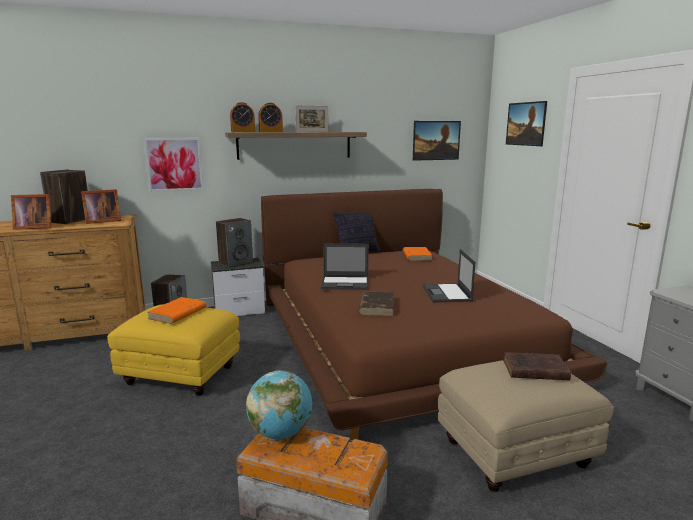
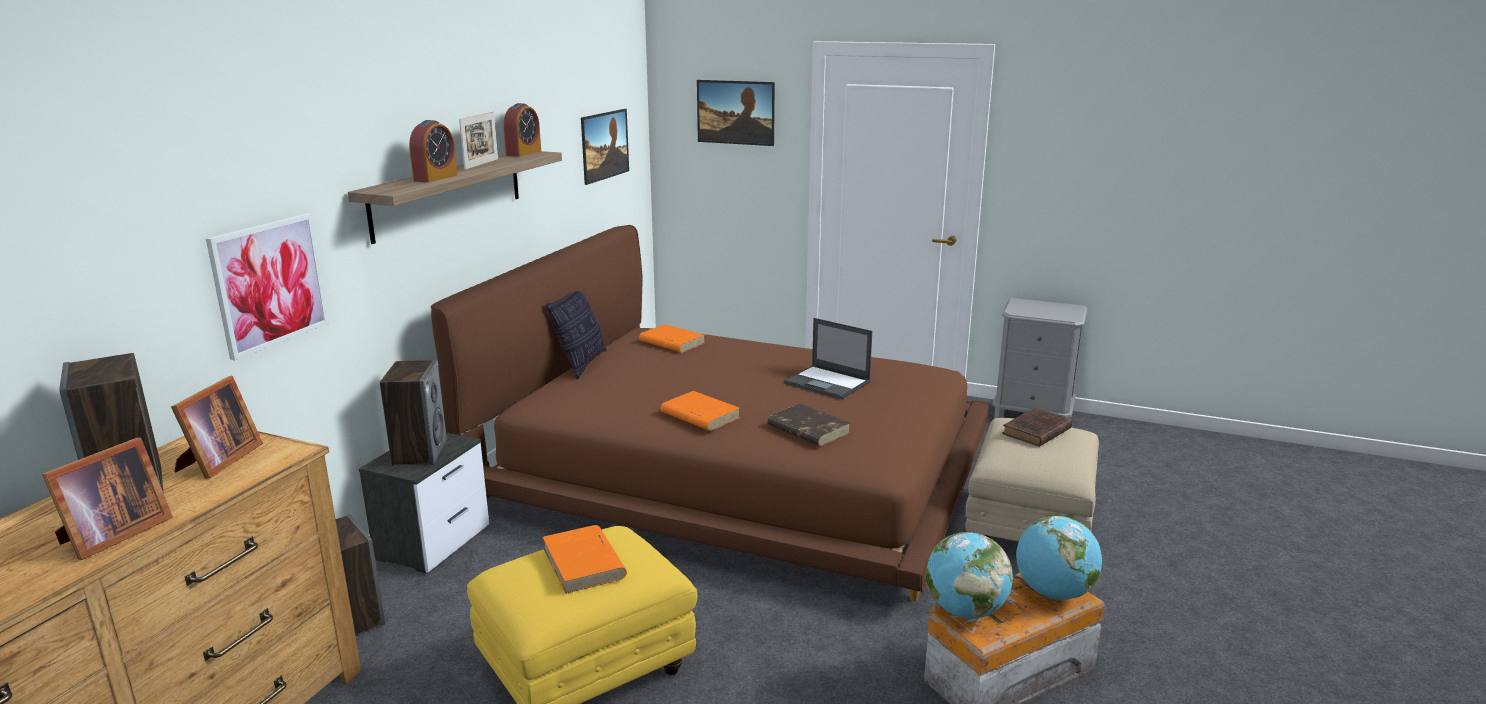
camera: 50 degrees left, 5 degrees up
alarm clock [230,102,255,132] -> alarm clock moved to [503,103,541,157]
laptop [321,243,369,290] -> orange book [661,391,741,431]
none -> globe [1016,516,1102,600]

